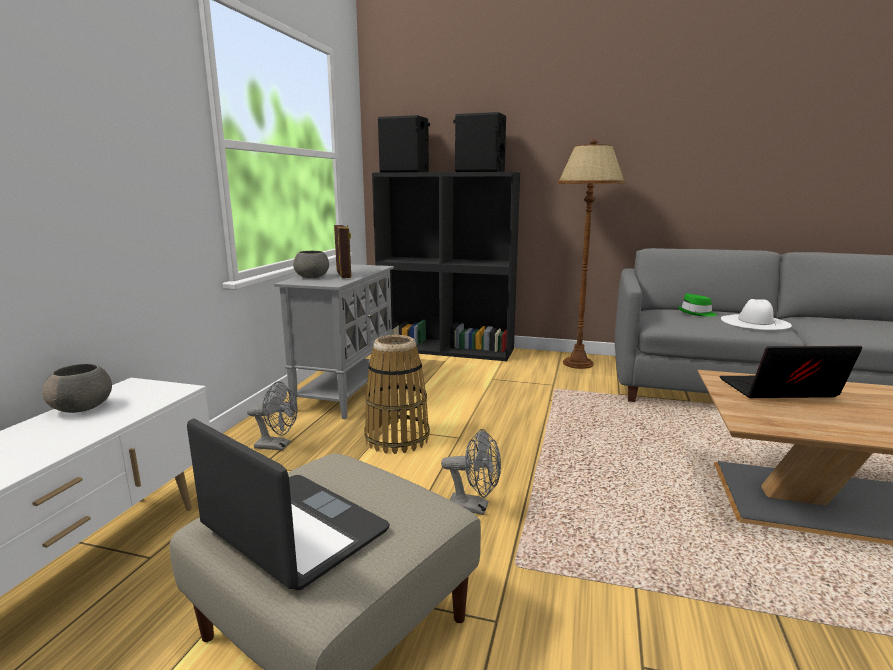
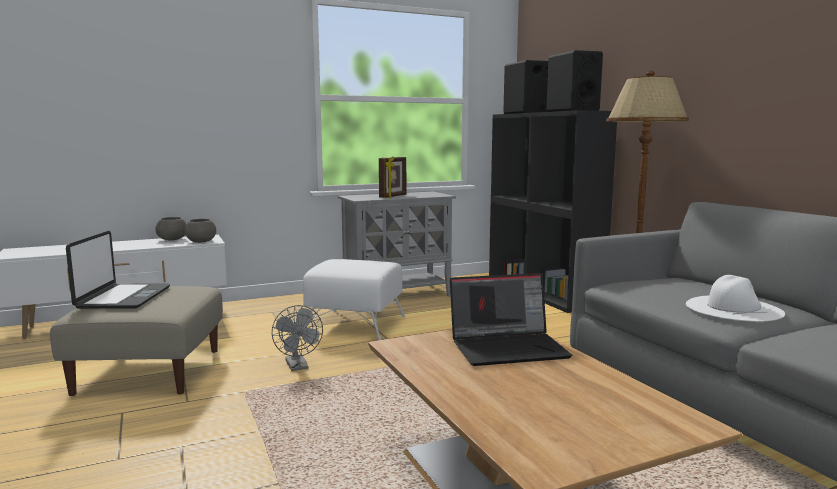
camera: 50 degrees right, 5 degrees down
grey fan [247,381,298,450] -> none
grey bowl [293,251,329,278] -> grey bowl moved to [185,219,216,243]
basket [365,335,430,454] -> white ottoman [303,259,405,340]
green hat [678,293,717,317] -> none
laptop [719,346,862,398] -> laptop turned 120 degrees clockwise [450,273,572,366]

